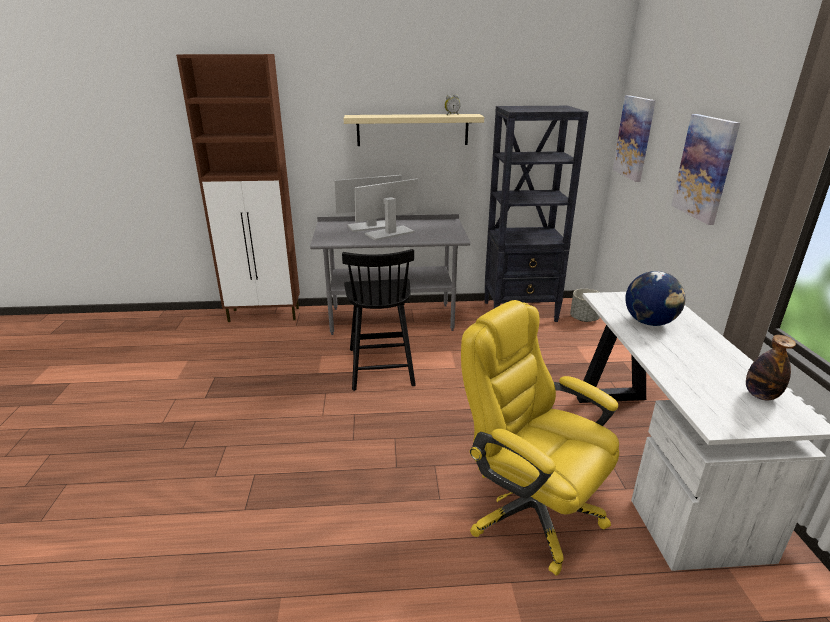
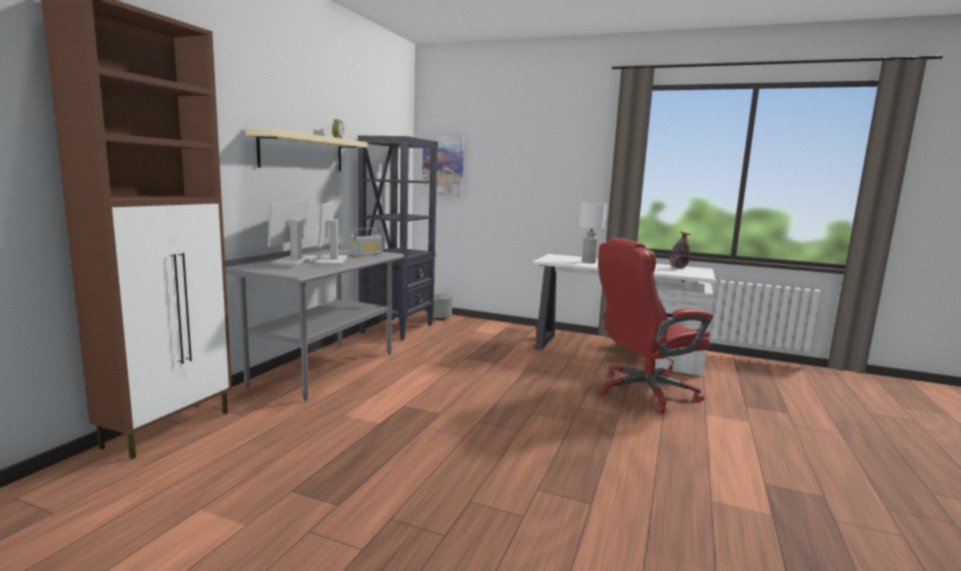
camera: 65 degrees left, 15 degrees down
black chair [342,249,416,391] -> none
yellow office chair [461,300,619,576] -> red office chair [598,238,713,414]
globe [625,271,686,326] -> white table lamp [579,203,607,263]
picture [671,114,740,225] -> none
none -> radio [352,228,383,256]

